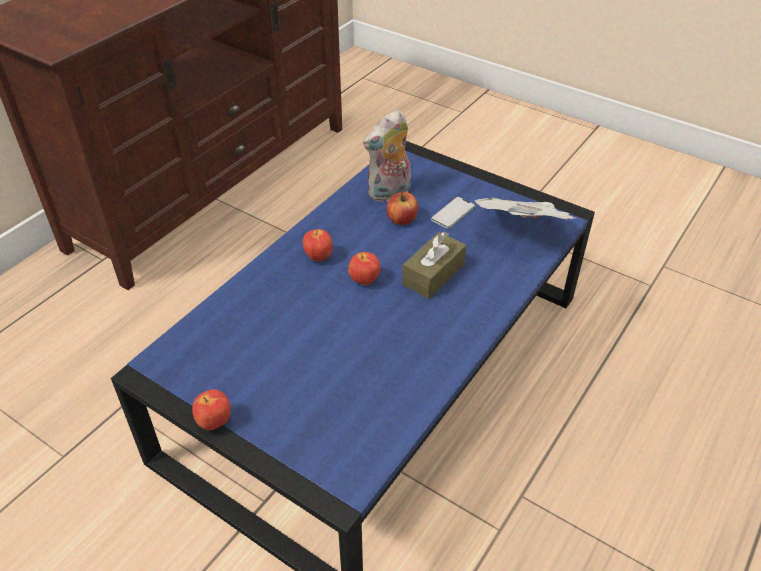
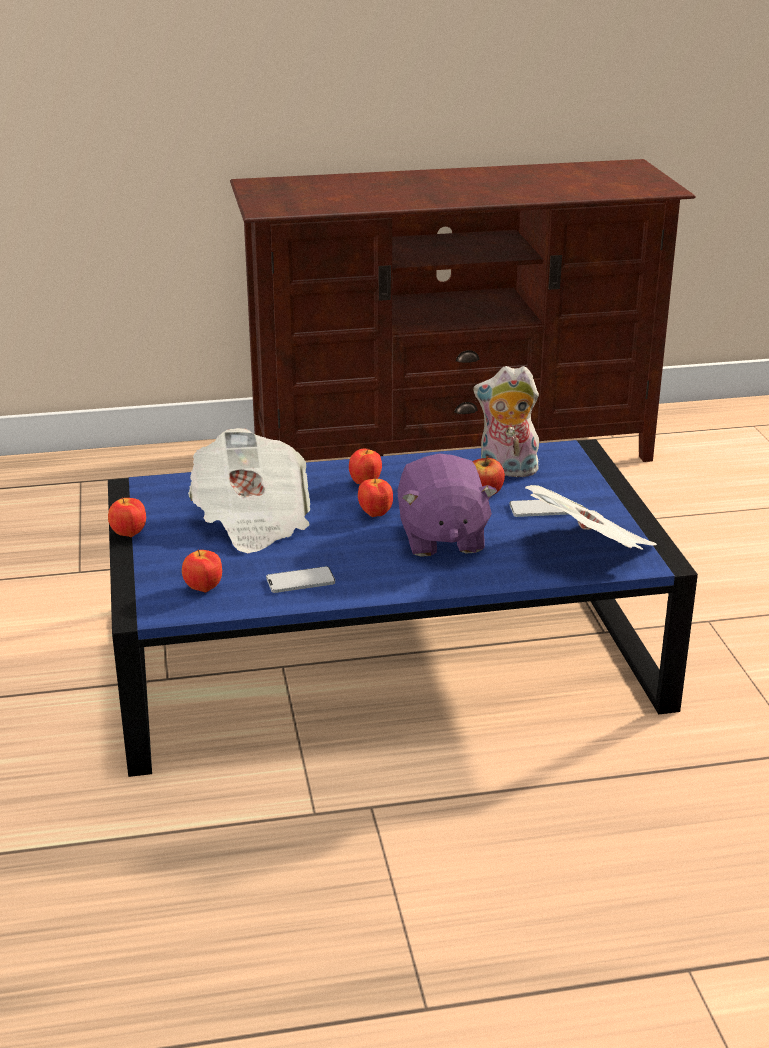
camera: 45 degrees right, 15 degrees down
brown tissue box [402,231,466,299] -> purple plush toy [398,454,497,557]
none -> apple [182,549,222,593]
none -> newspaper [188,428,310,553]
none -> phone [266,566,335,593]

